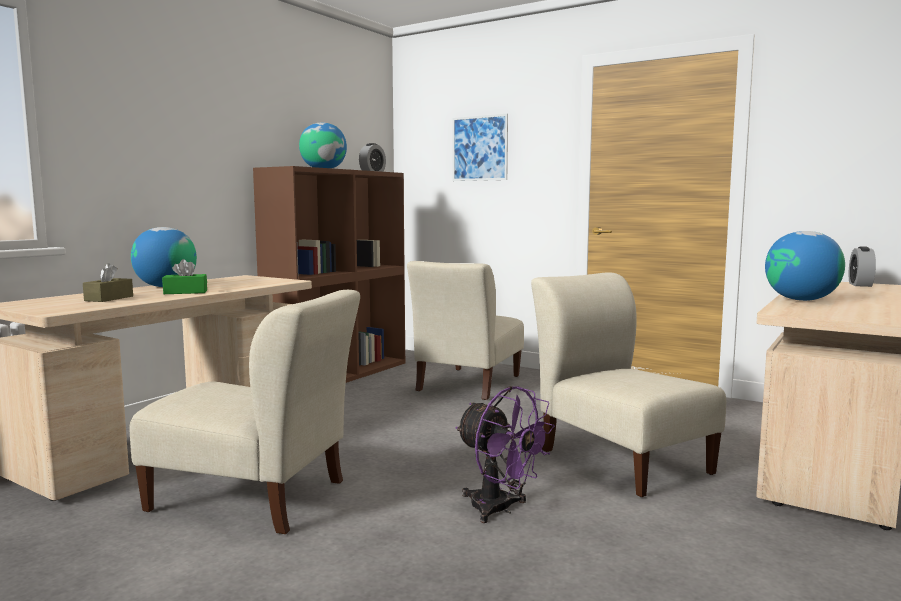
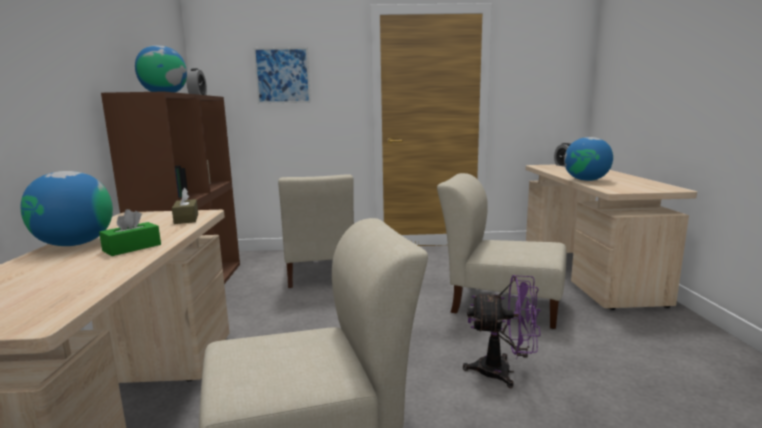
camera: 35 degrees left, 5 degrees up
brown tissue box [83,263,133,302] -> brown tissue box moved to [172,188,198,224]

